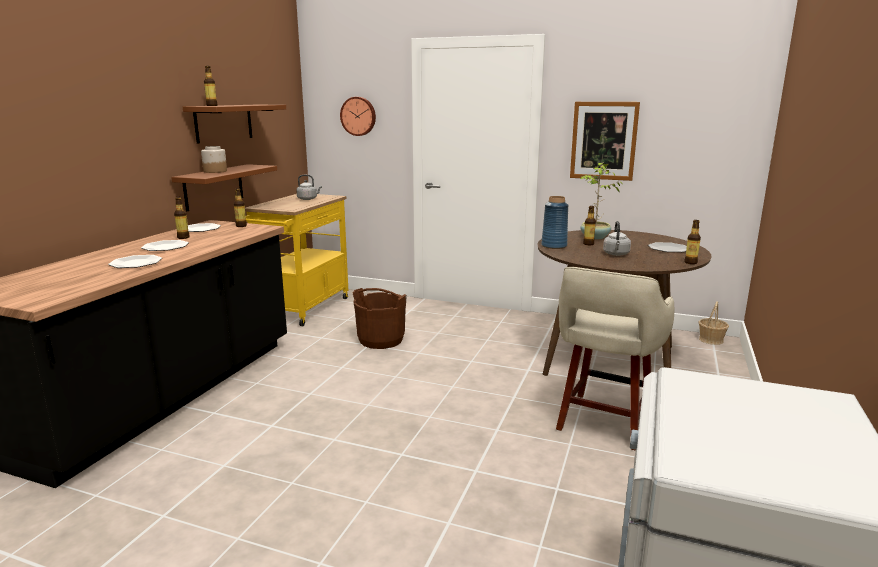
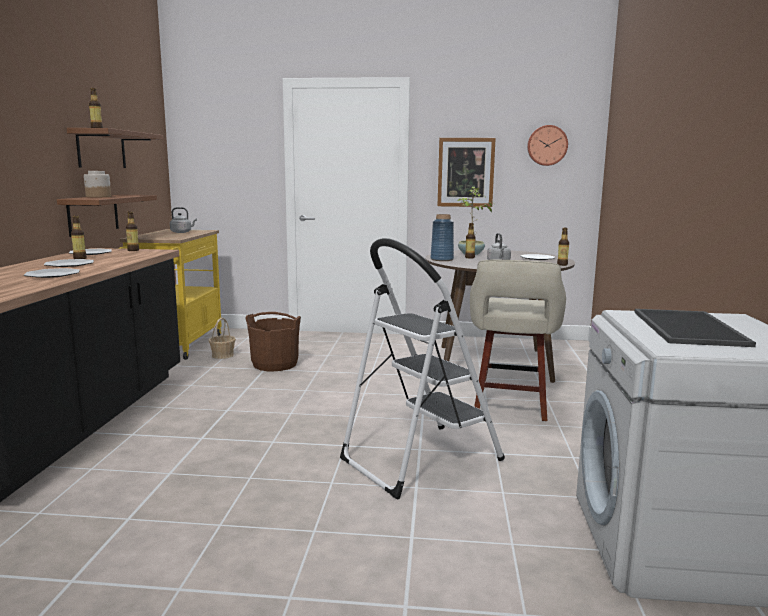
camera: 15 degrees left, 5 degrees down
wall clock [340,97,376,136] -> wall clock moved to [527,125,568,166]
basket [699,301,729,345] -> basket moved to [208,318,236,359]
none -> step ladder [340,238,505,499]
none -> tray [634,309,756,347]

